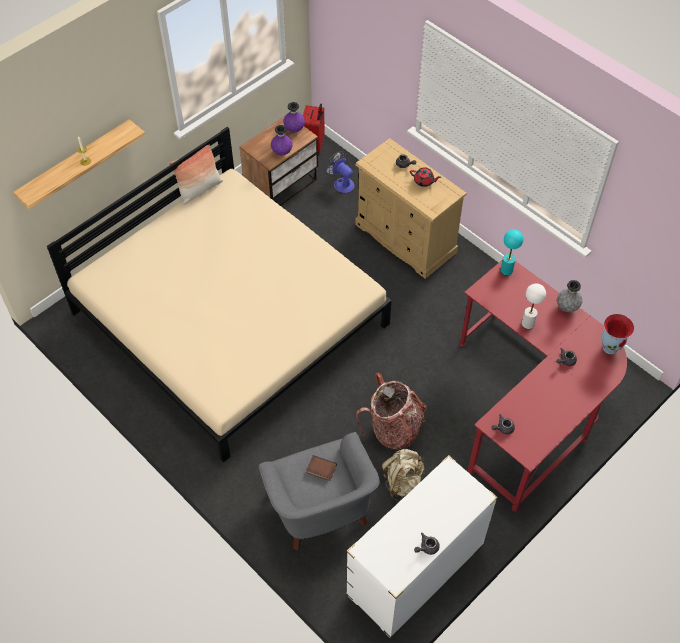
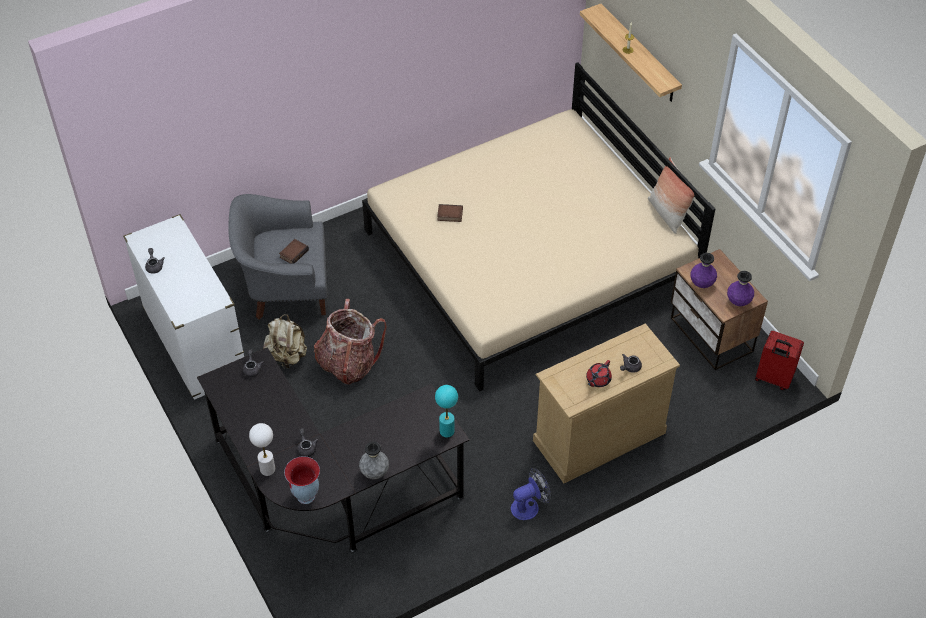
camera: 105 degrees right, 5 degrees down
fan [326,152,354,193] -> fan moved to [511,468,551,520]
red desk [459,260,627,512] -> black desk [197,347,469,552]
white table lamp [522,283,546,329] -> white table lamp moved to [249,423,275,476]
none -> book [437,204,463,222]

